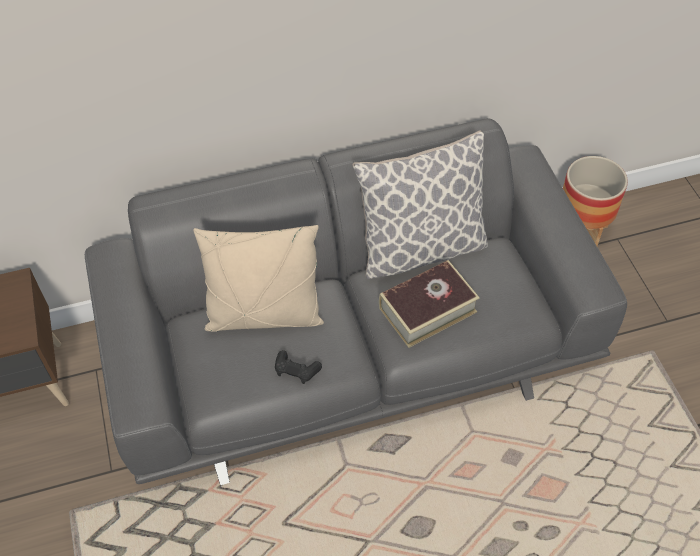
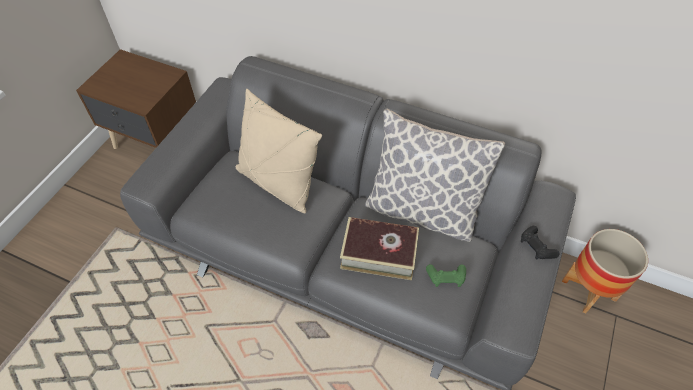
camera: 40 degrees right, 0 degrees up
black game controller [275,350,322,384] -> black game controller moved to [521,226,559,259]
none -> green game controller [426,264,466,287]

